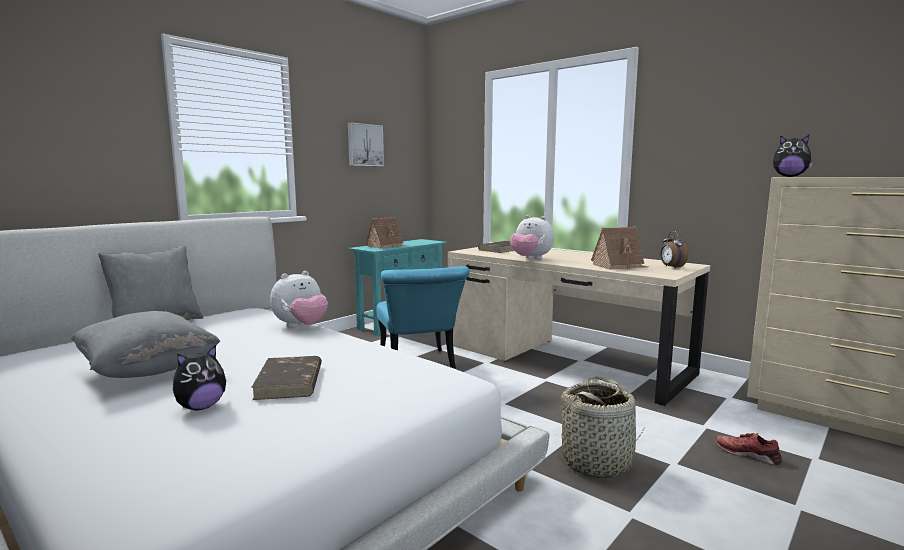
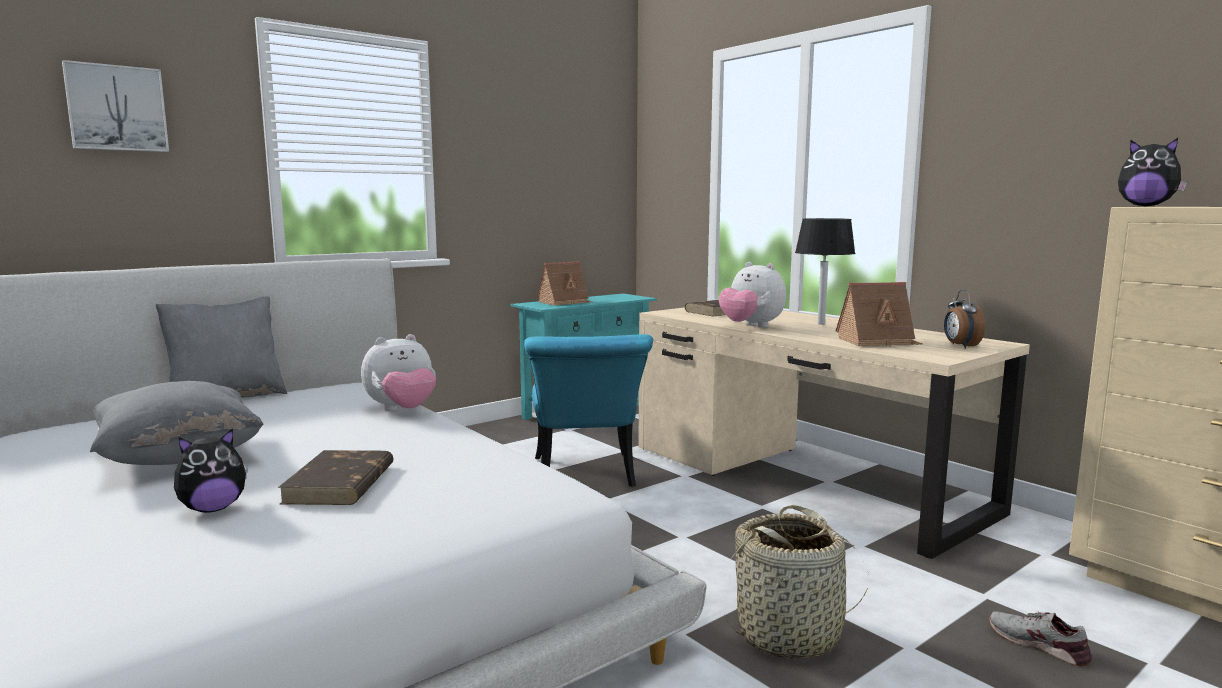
camera: 10 degrees right, 0 degrees up
picture [348,123,384,166] -> picture moved to [62,60,169,152]
red shoe [716,433,782,465] -> grey shoe [989,611,1092,666]
none -> black table lamp [795,218,855,325]

